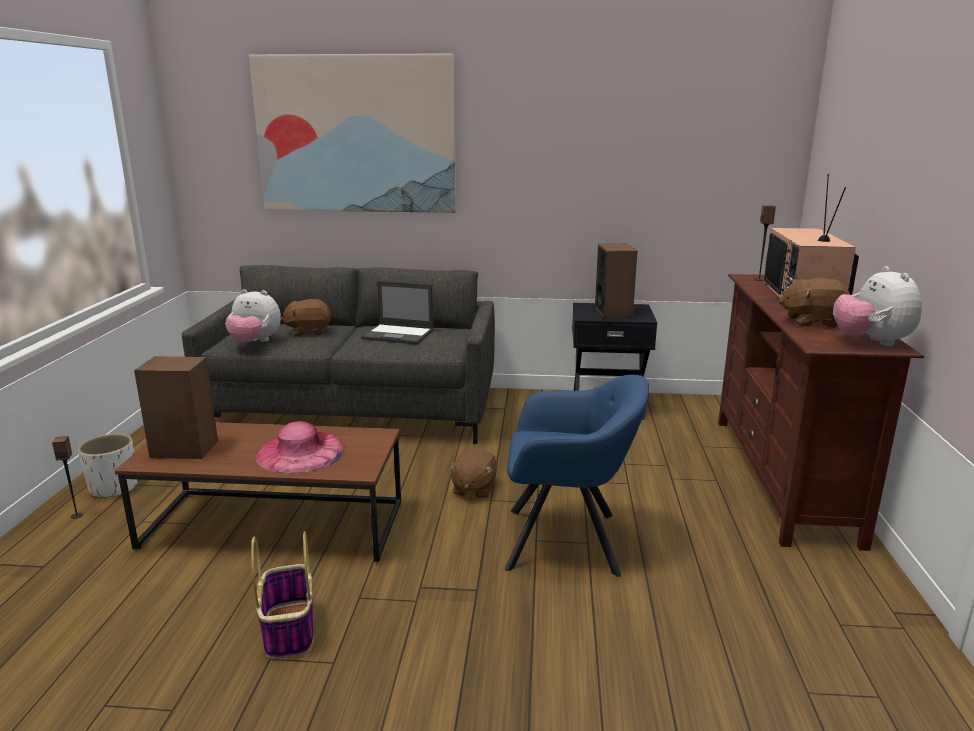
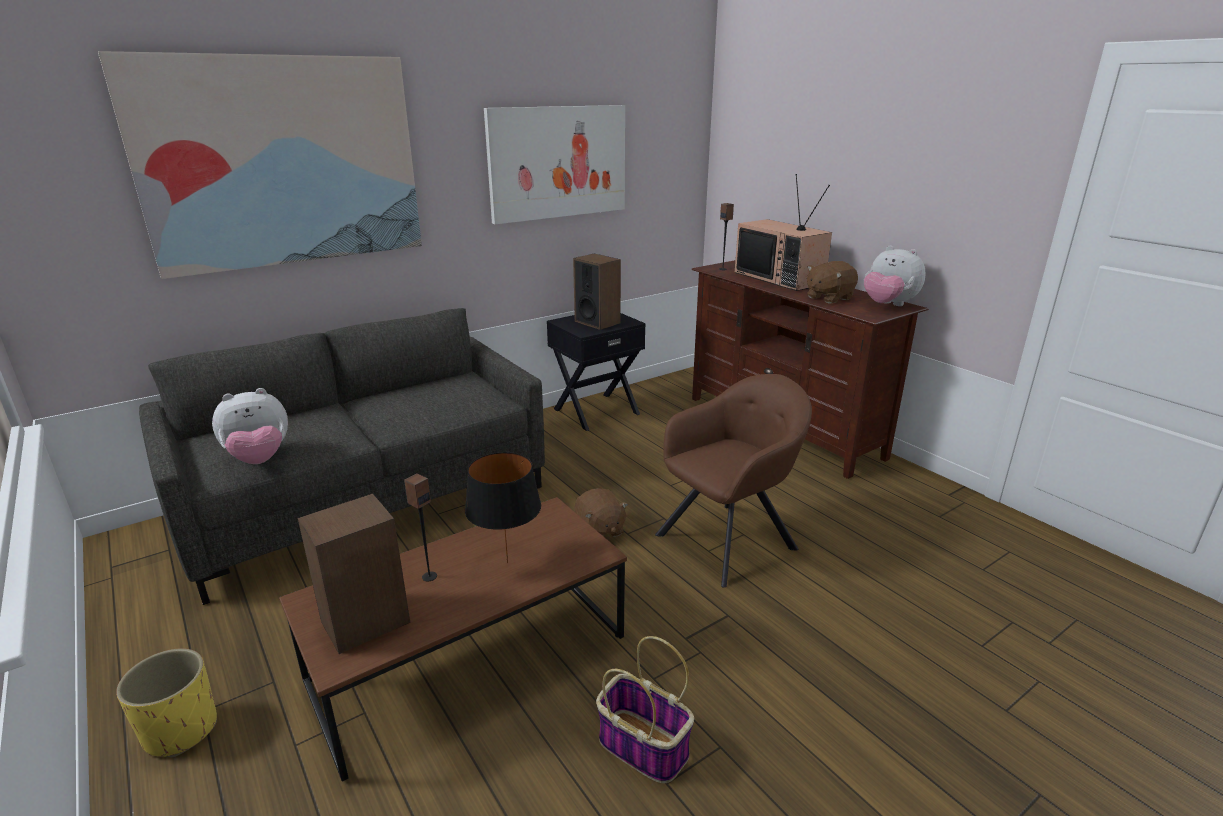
camera: 40 degrees left, 5 degrees up
speaker [52,436,83,519] -> speaker moved to [404,473,437,581]
white planter [78,433,138,499] -> yellow planter [116,648,217,757]
pink hat [255,421,345,474] -> black table lamp [465,452,541,564]
brown plush toy [281,299,332,336] -> none
laptop [361,281,434,344] -> none
blue armchair [505,375,649,577] -> brown armchair [655,374,812,588]
none -> picture [484,105,625,224]

